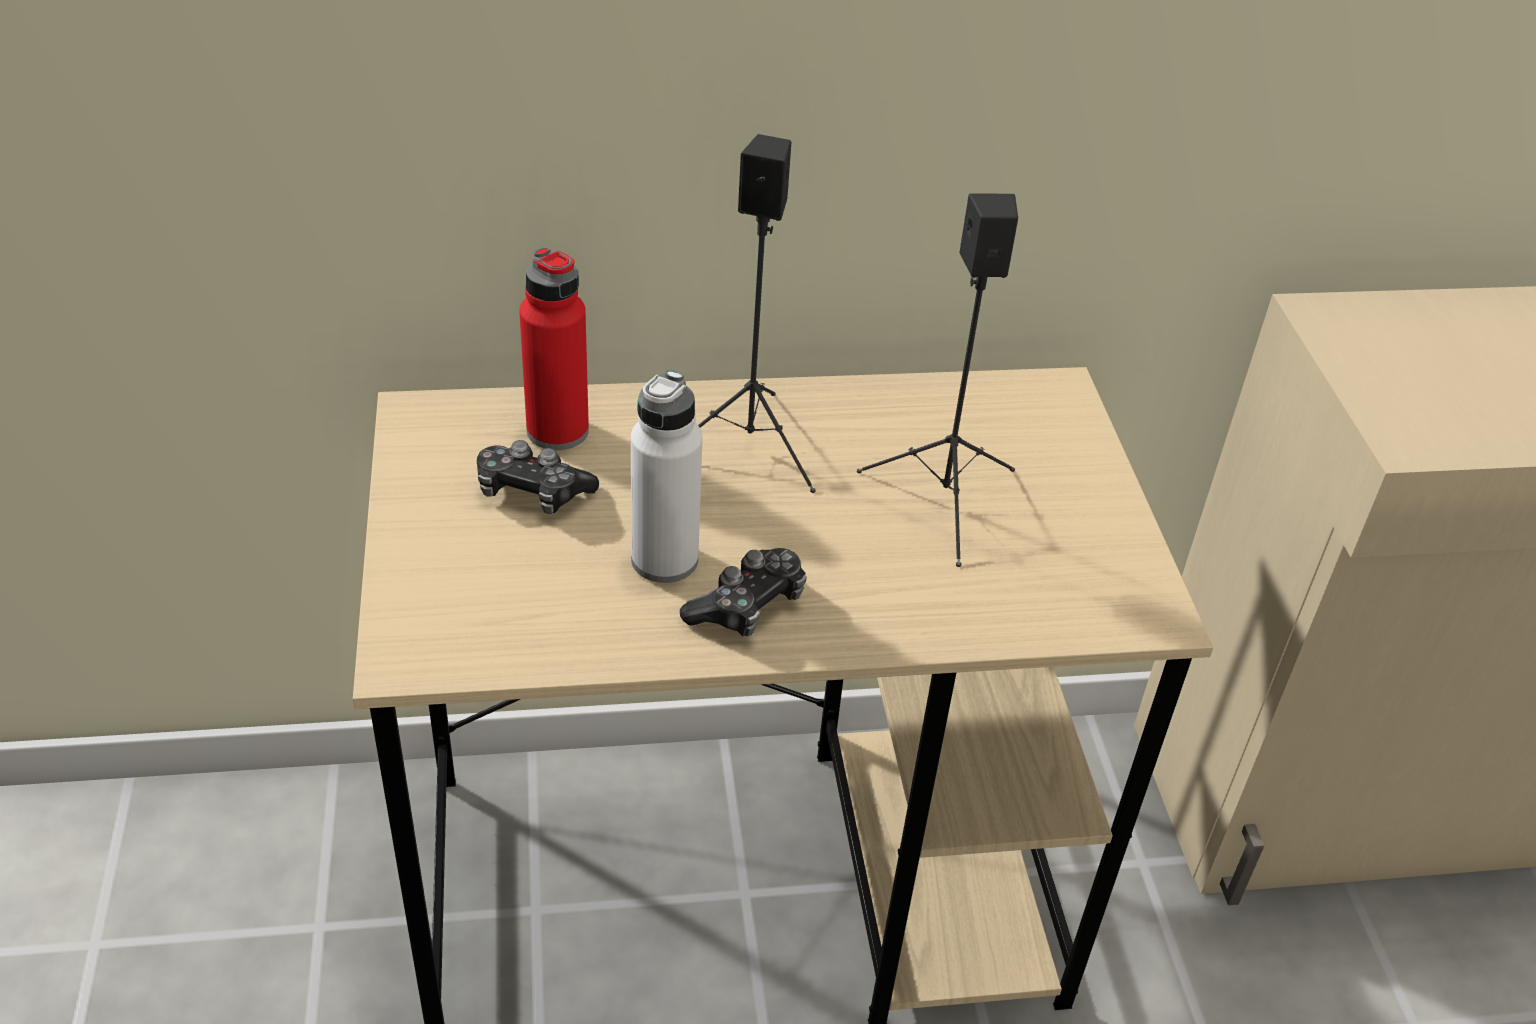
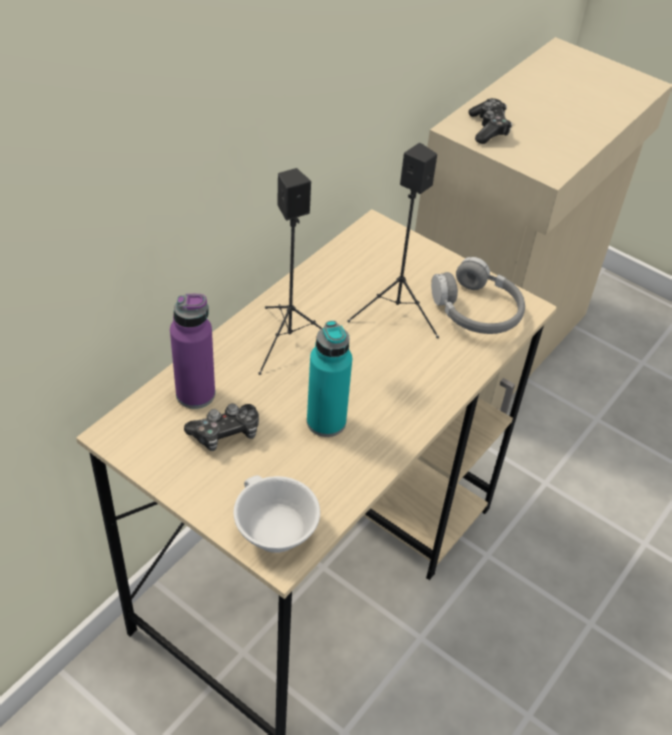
camera: 45 degrees left, 5 degrees up
red bottle [519,247,589,450] -> purple bottle [170,294,215,409]
white bottle [631,370,703,583] -> turquoise bottle [307,321,352,437]
game controller [680,548,807,636] -> game controller moved to [469,98,512,144]
none -> white cup [233,475,320,553]
none -> grey headphones [431,257,525,334]

